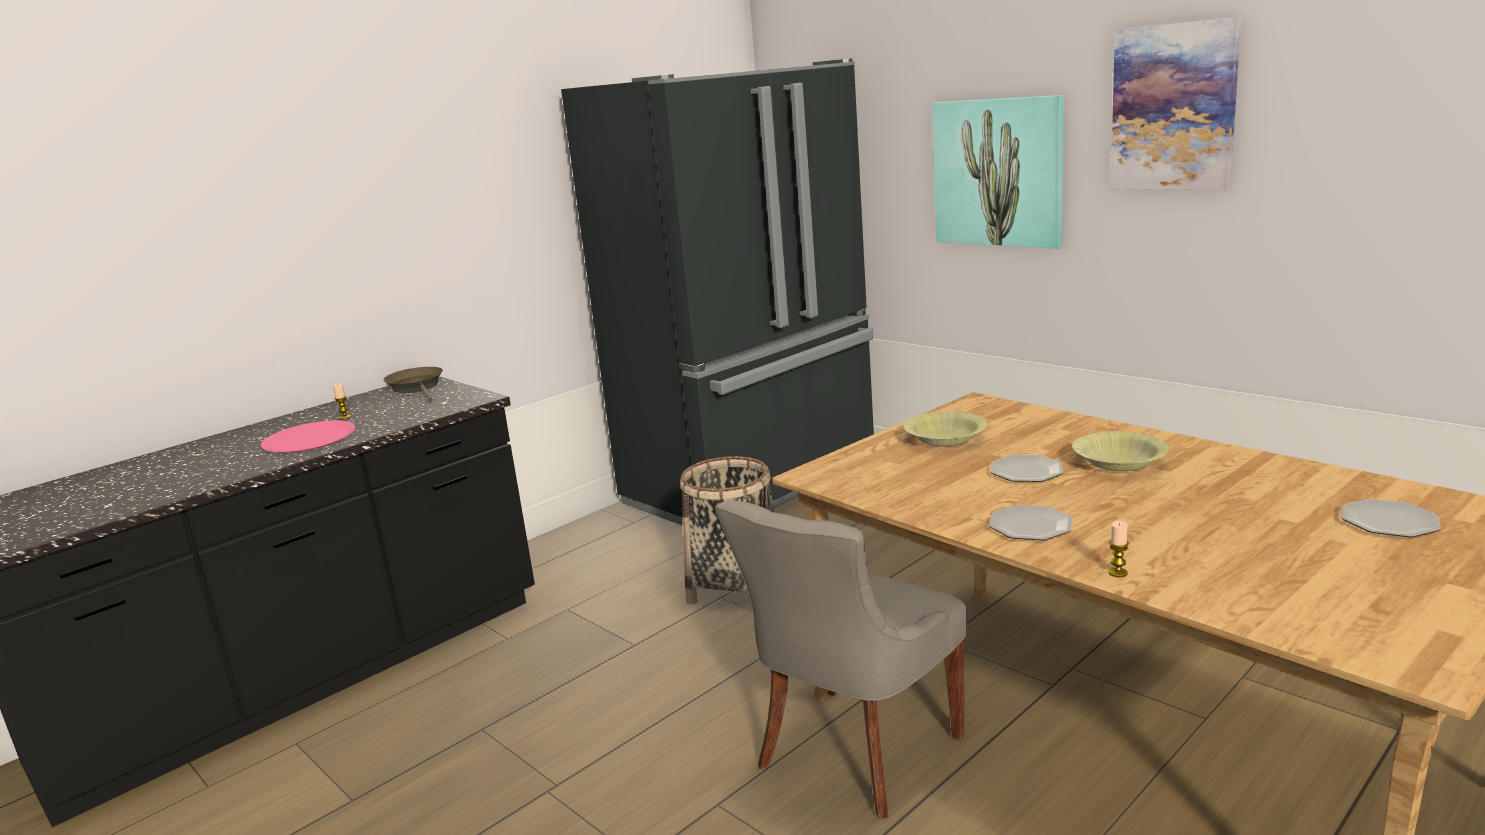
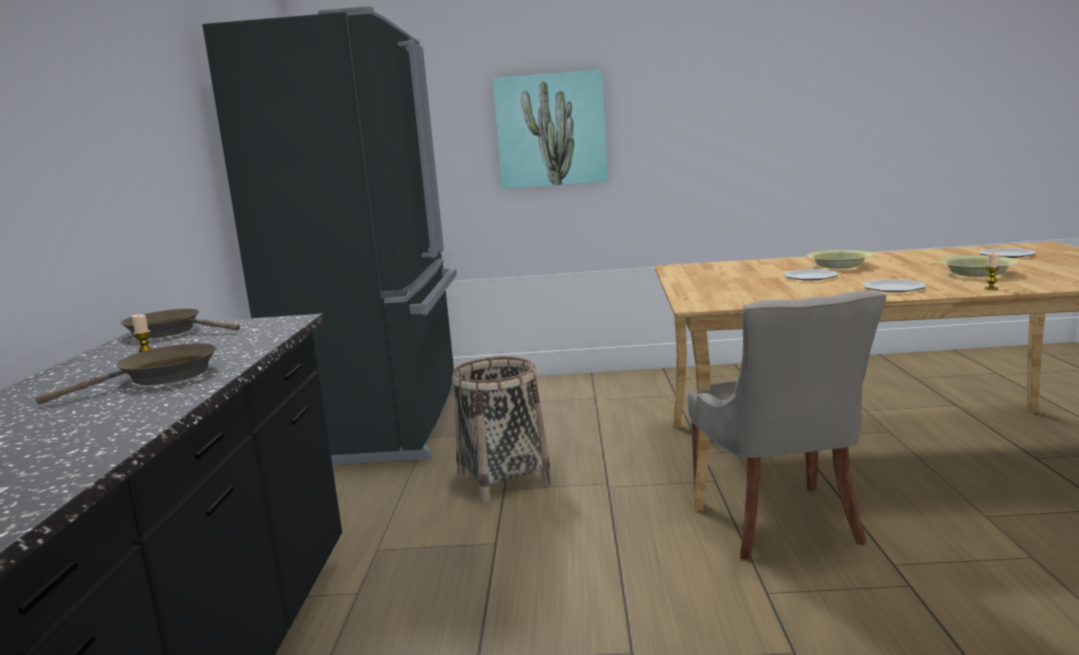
camera: 45 degrees left, 5 degrees down
pink plate [261,420,356,453] -> brown frying pan [36,343,217,404]
yellow bowl [904,411,987,447] -> yellow bowl moved to [939,255,1019,277]
picture [1111,17,1241,190] -> none

